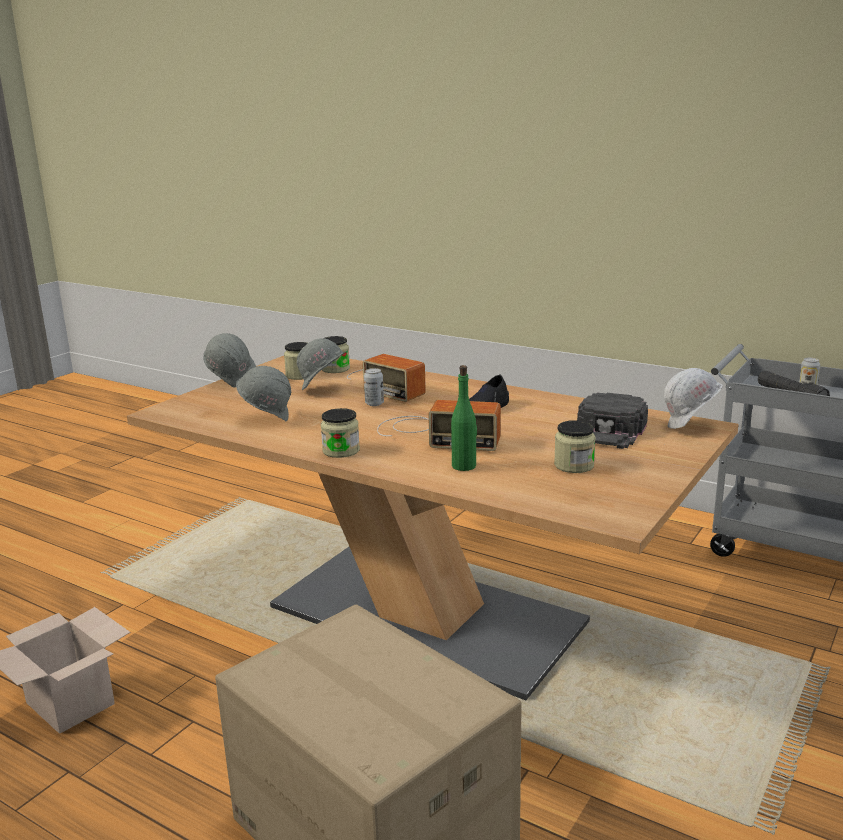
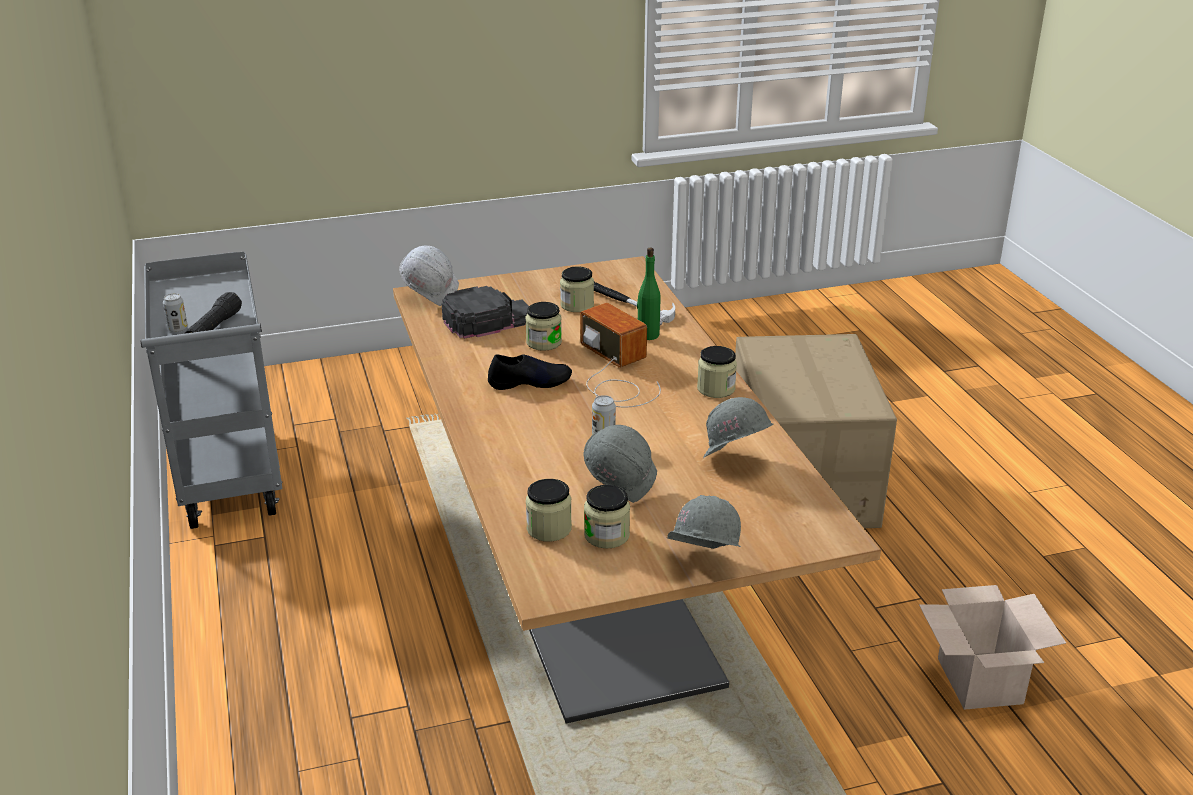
camera: 140 degrees left, 10 degrees up
radio [347,354,426,402] -> none
none -> jar [525,302,562,351]
none -> hammer [594,282,675,325]

